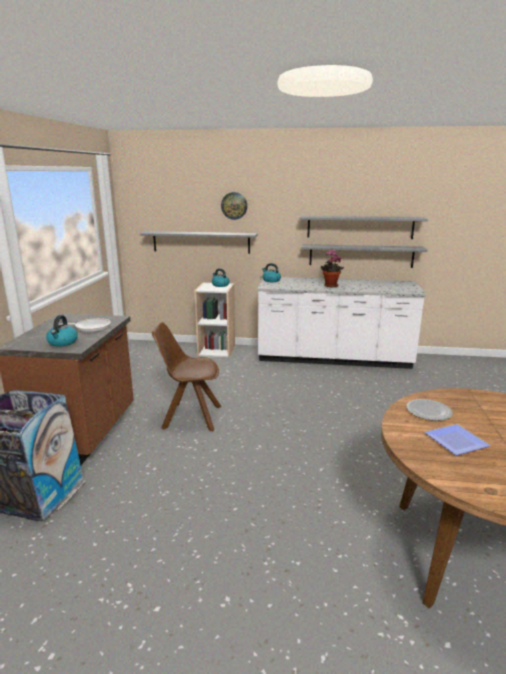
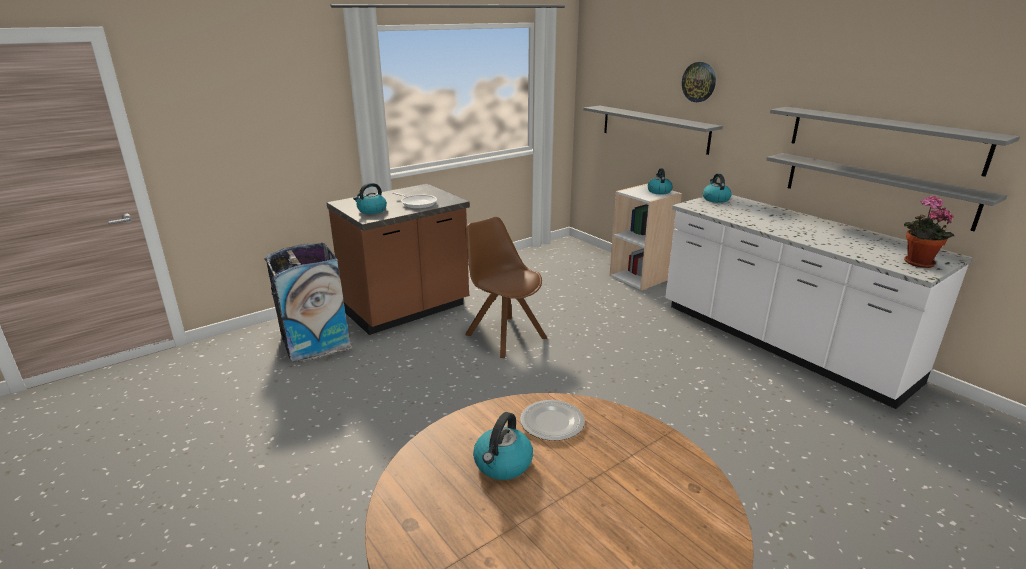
camera: 45 degrees right, 5 degrees up
potted plant [321,249,344,287] -> potted plant moved to [904,196,954,268]
plate [425,424,491,455] -> kettle [473,412,533,480]

